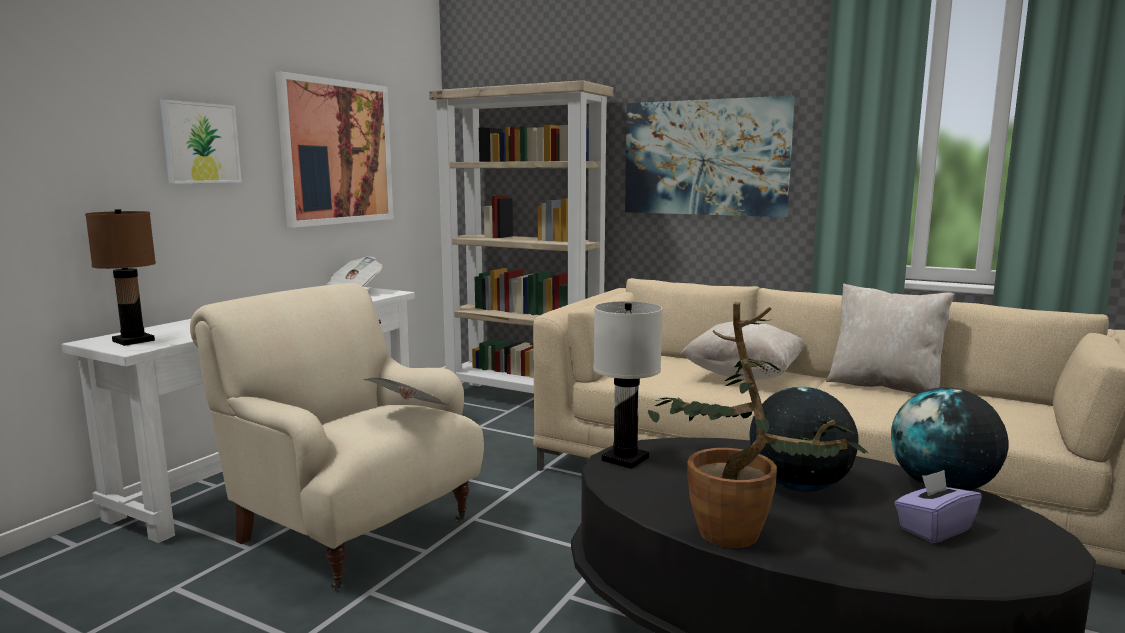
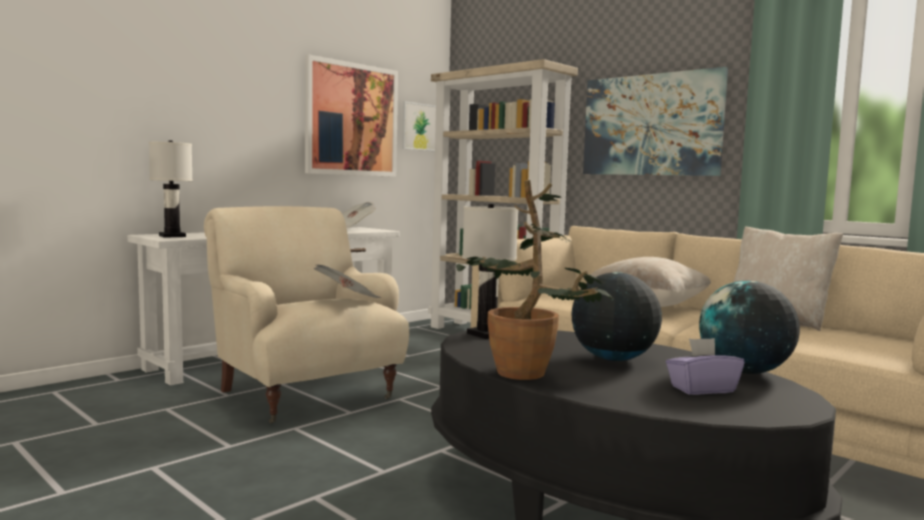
camera: 15 degrees right, 5 degrees down
brown table lamp [85,209,156,346] -> white table lamp [149,141,193,238]
picture [160,100,242,184] -> picture moved to [402,101,436,151]

